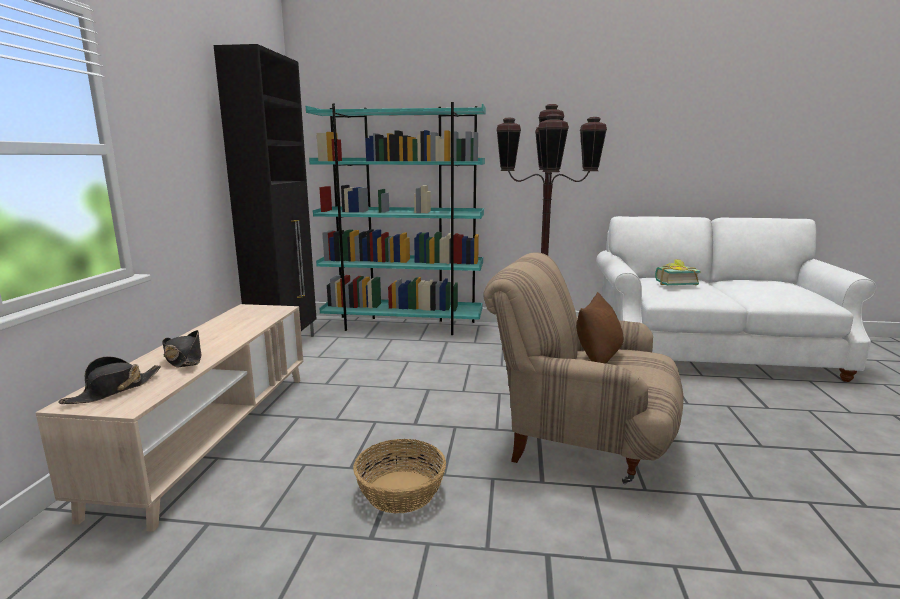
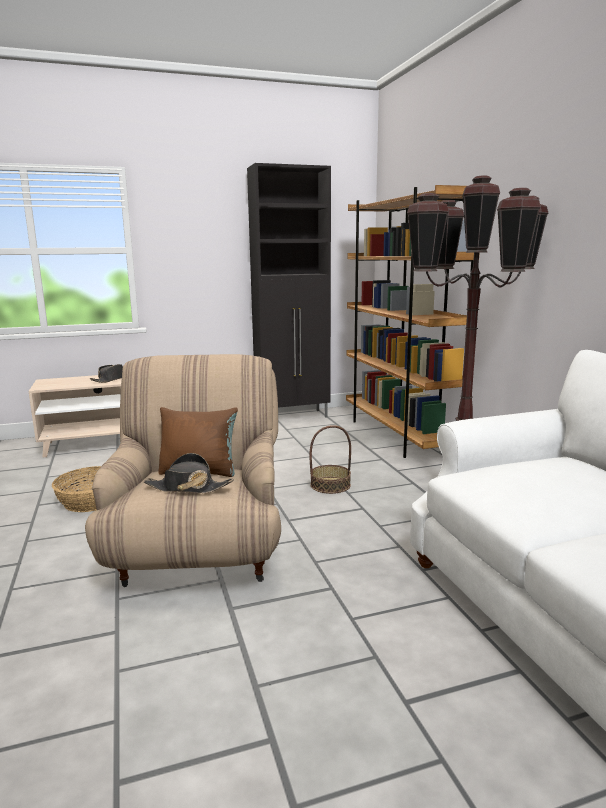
camera: 65 degrees right, 0 degrees up
black hat [59,357,161,404] -> black hat moved to [144,453,234,493]
turquoise bookcase [306,102,486,335] -> brown bookcase [346,185,474,458]
book [655,259,701,285] -> none
none -> basket [309,425,351,494]

